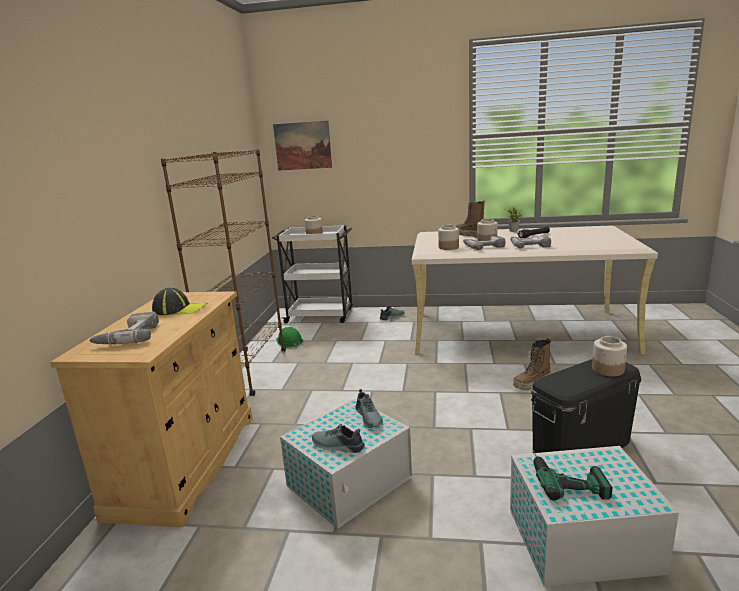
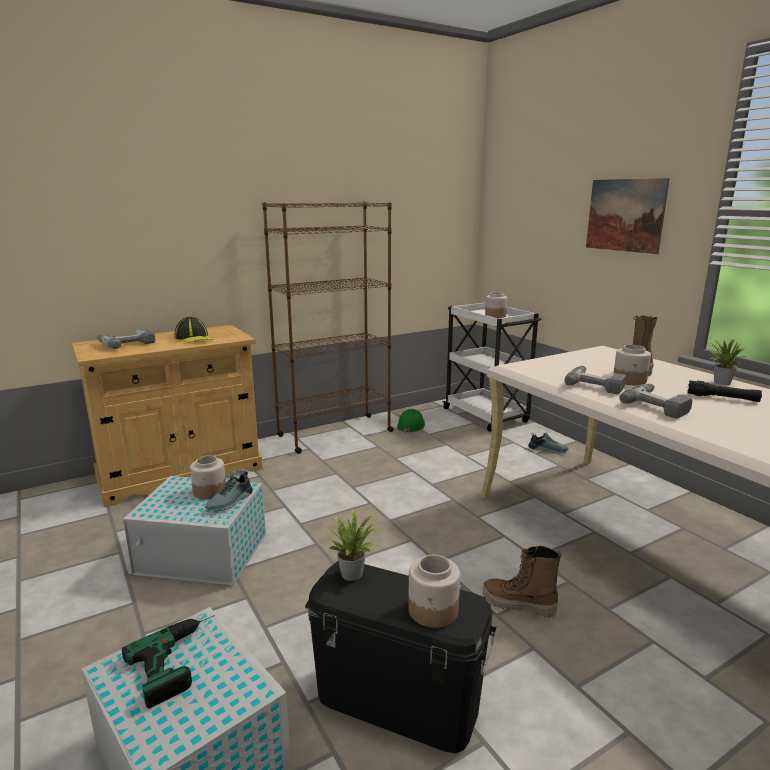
camera: 50 degrees right, 0 degrees up
picture [273,121,332,171] -> picture moved to [586,178,670,254]
shoe [312,424,365,453] -> none
jar [438,225,459,250] -> jar moved to [190,455,226,499]
none -> potted plant [323,509,382,581]

